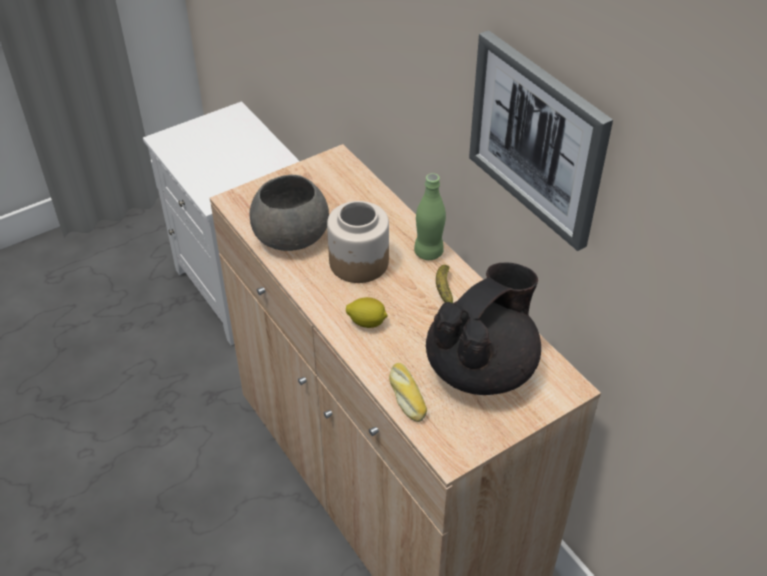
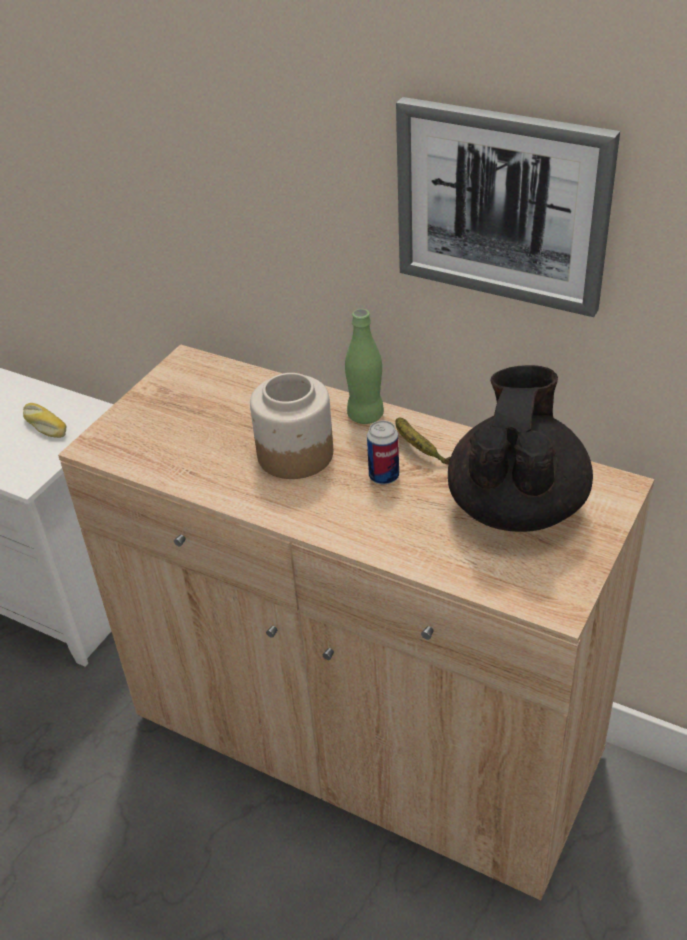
camera: 25 degrees left, 5 degrees down
grey bowl [250,175,329,251] -> none
lemon [346,297,388,328] -> none
bread [389,363,427,422] -> bread moved to [23,403,66,438]
none -> can [367,421,399,484]

